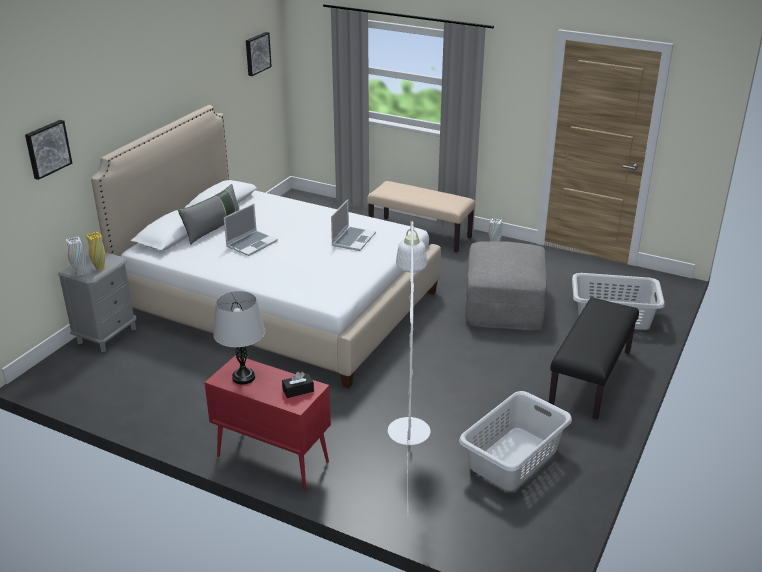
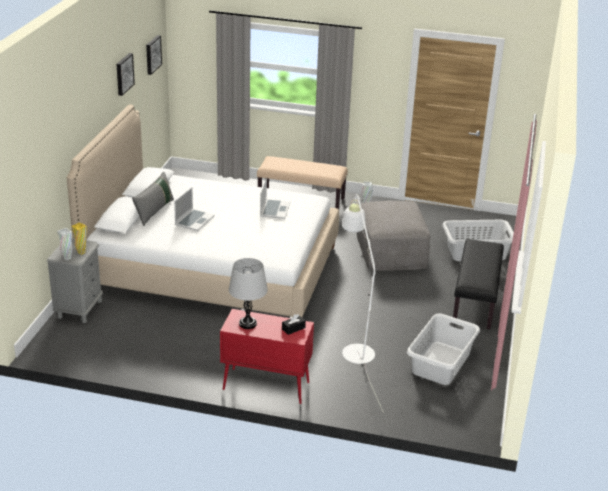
camera: 15 degrees left, 0 degrees up
picture [25,120,72,180] -> picture moved to [117,53,135,96]

